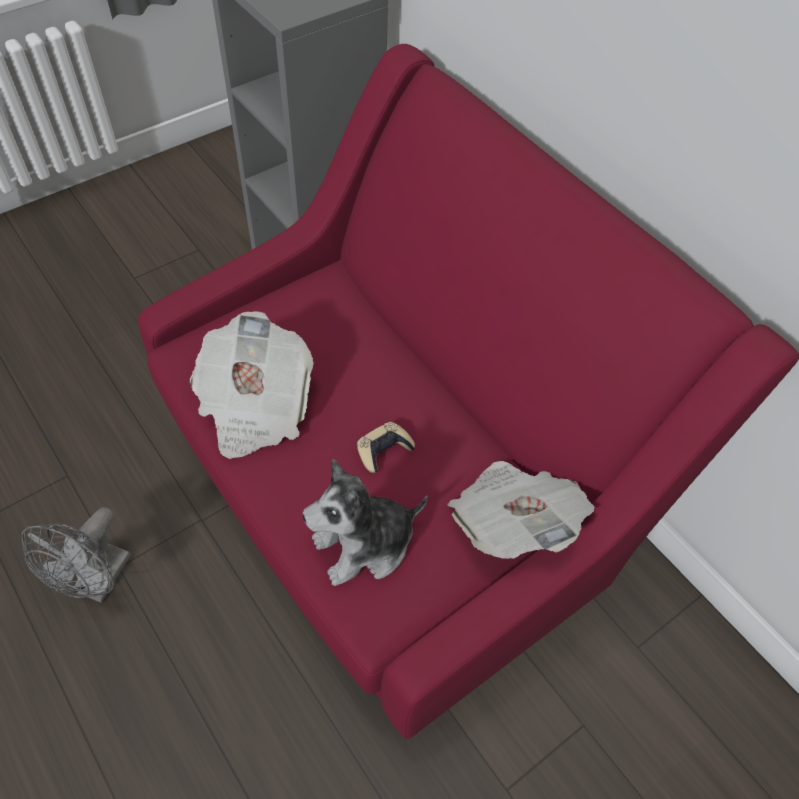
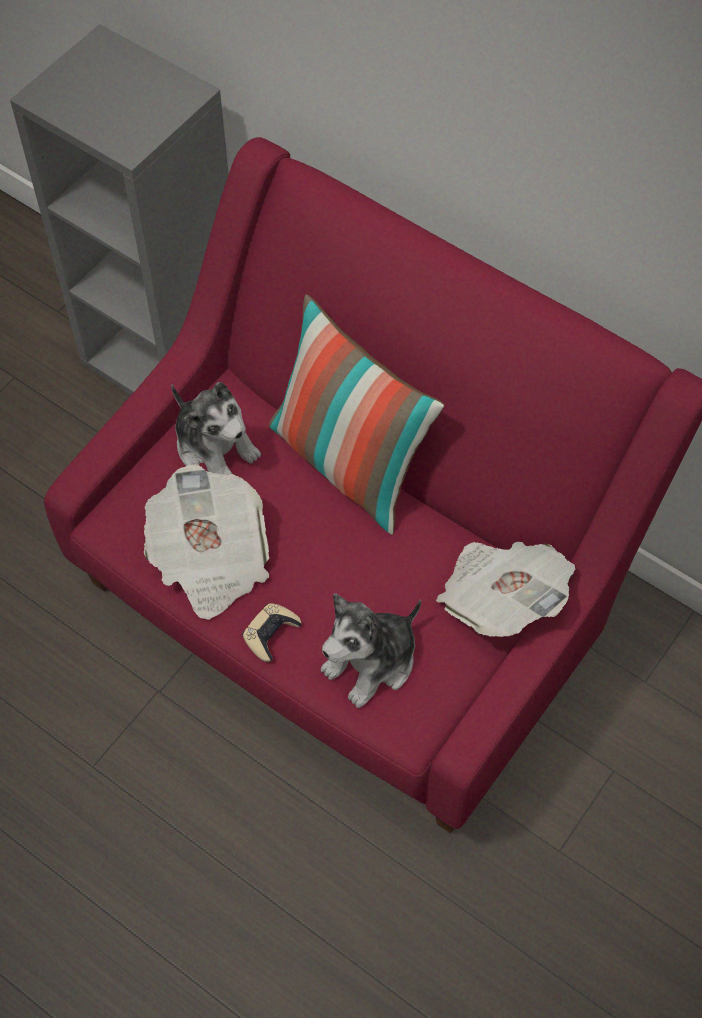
camera: 15 degrees left, 5 degrees up
grey fan [22,507,131,603] -> none
beige game controller [357,422,415,473] -> beige game controller moved to [242,603,301,662]
none -> plush toy [171,382,261,475]
none -> pillow [269,294,444,535]

